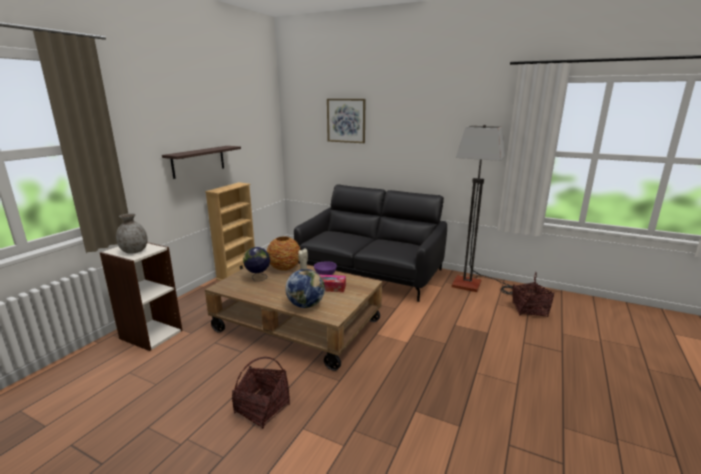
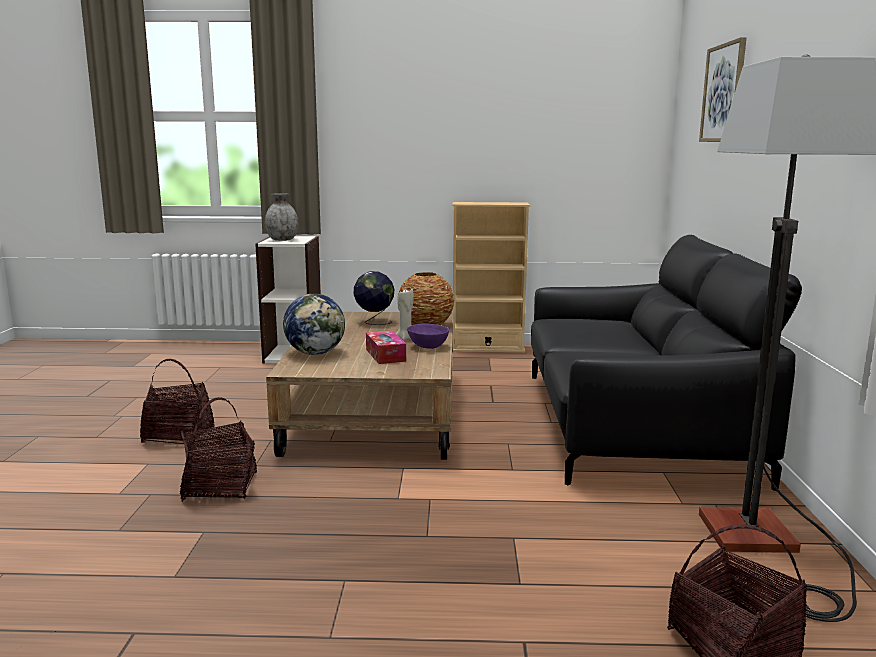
camera: 65 degrees right, 5 degrees down
shelf [162,146,241,179] -> none
none -> basket [180,397,257,502]

